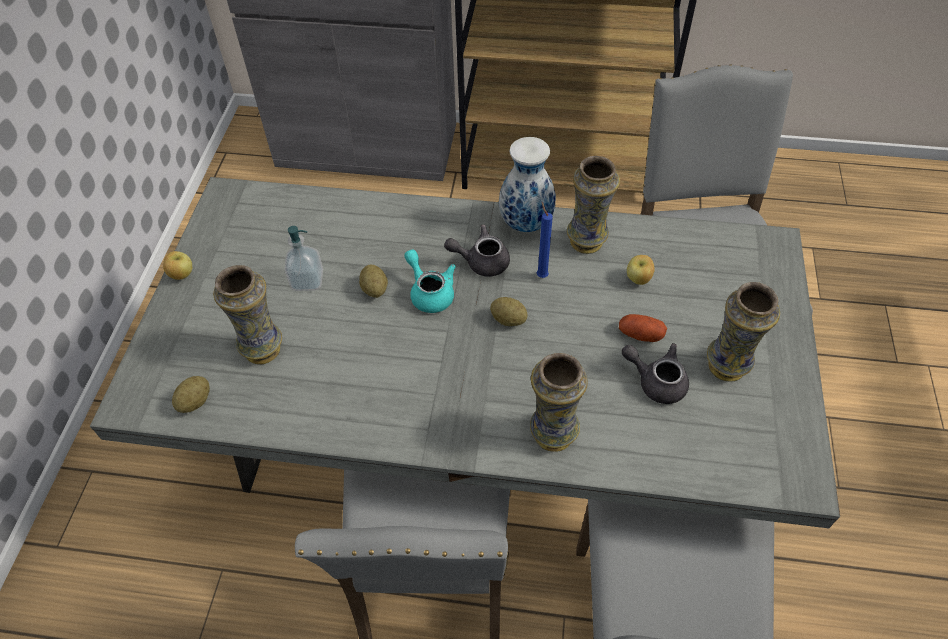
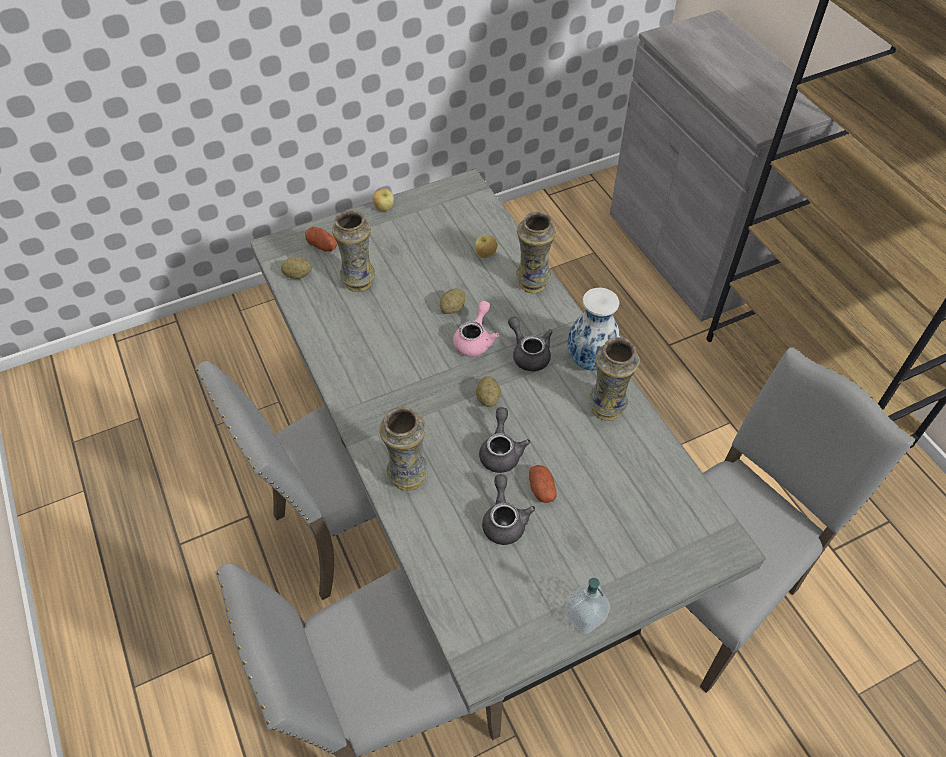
camera: 55 degrees right, 0 degrees up
soap dispenser [285,226,323,291] -> soap dispenser moved to [565,578,611,634]
turquoise teapot [404,249,456,313] -> pink teapot [453,301,499,357]
blue candle [537,202,553,278] -> none
apple [627,255,655,285] -> apple moved to [475,235,497,258]
vase [707,282,780,382] -> vase moved to [516,212,556,293]
none -> potato [305,227,338,252]
none -> grey teapot [479,407,530,473]

